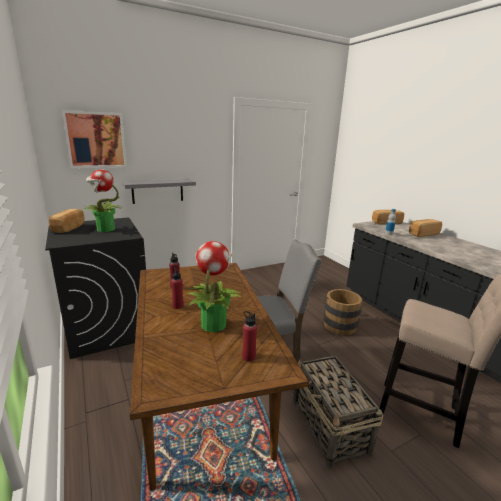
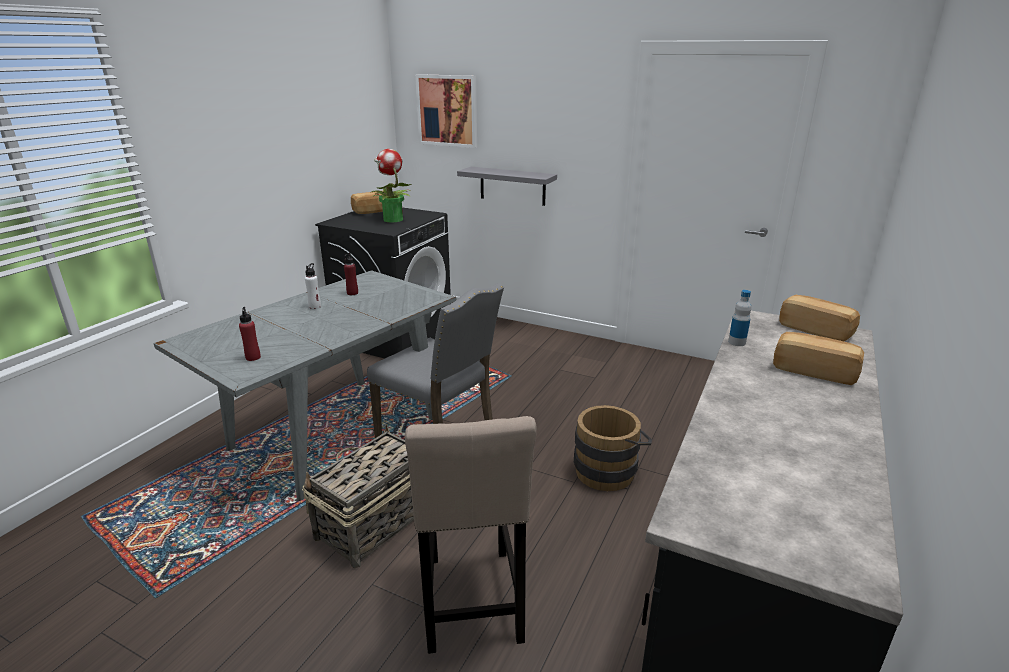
camera: 55 degrees right, 5 degrees up
brown dining table [130,263,309,491] -> grey dining table [154,270,456,501]
red bottle [171,267,184,309] -> white bottle [305,263,321,309]
potted plant [186,241,242,332] -> none

